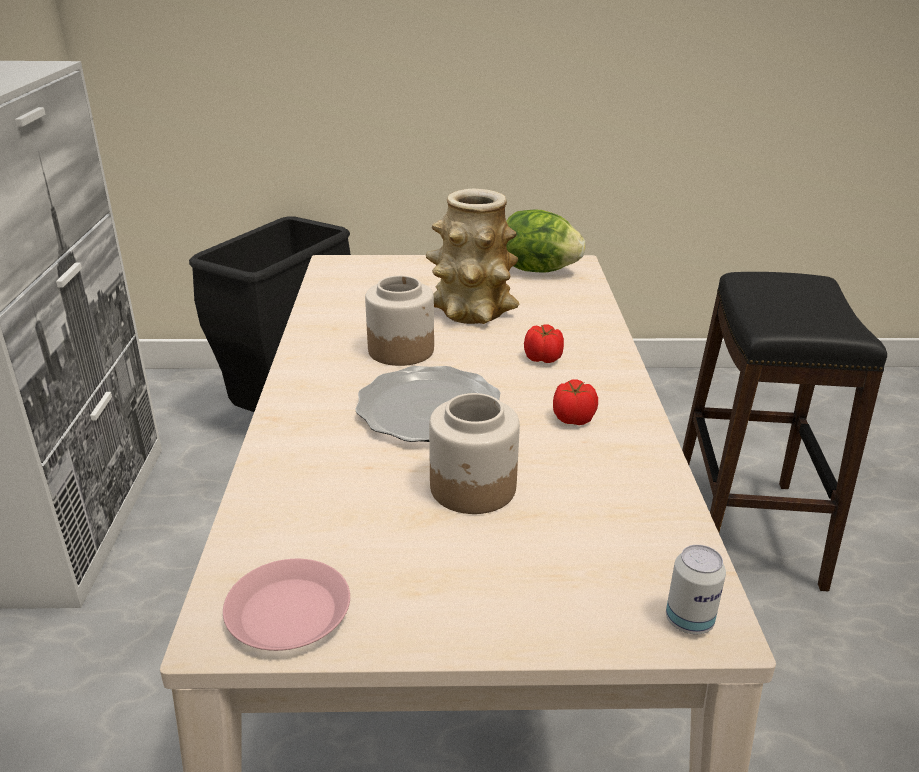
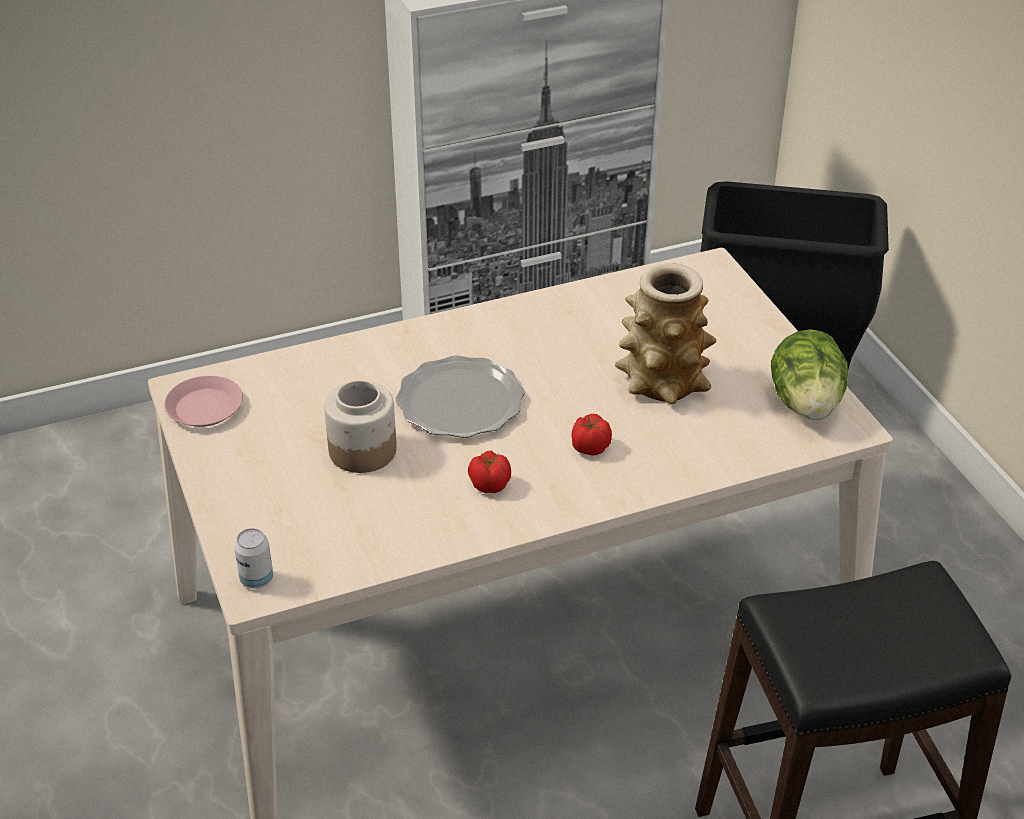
camera: 70 degrees right, 10 degrees up
jar [365,276,434,366] -> none

